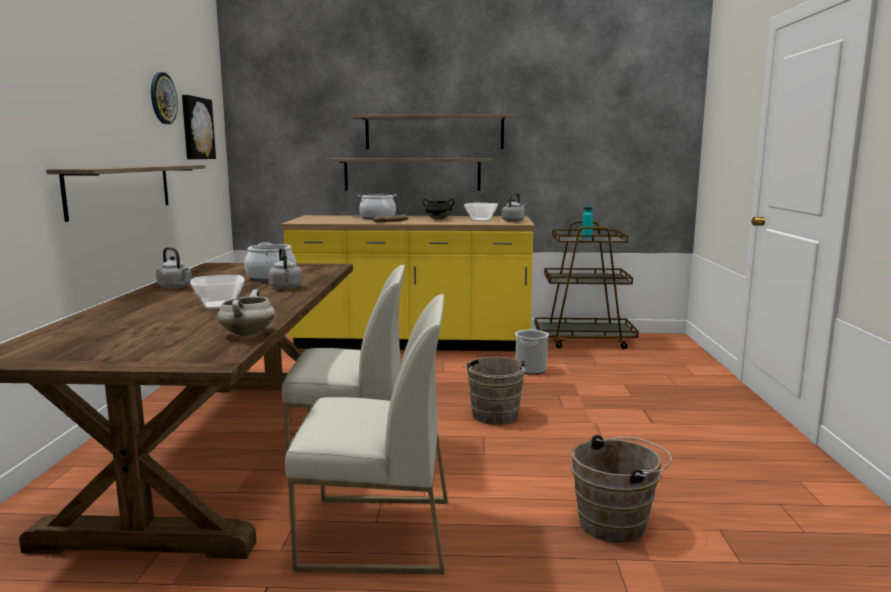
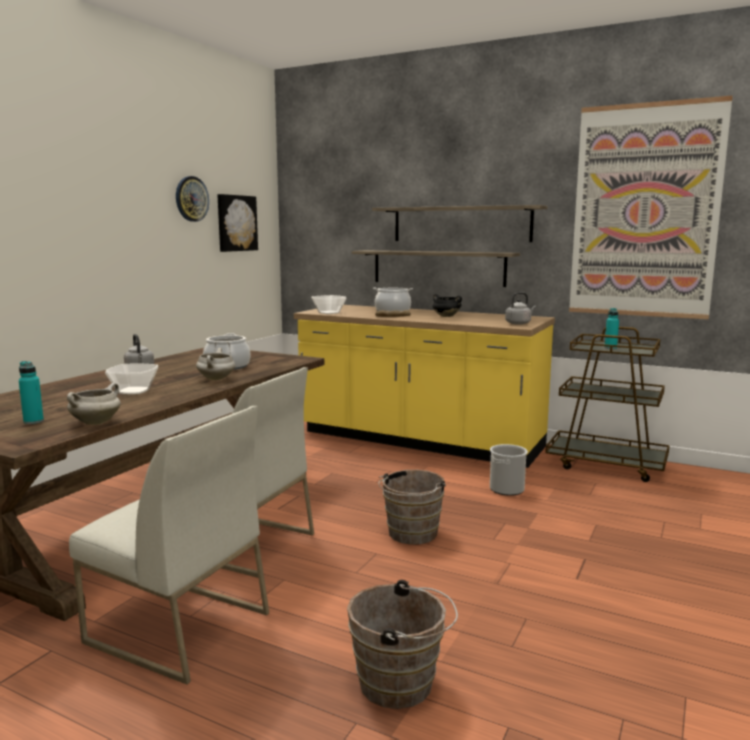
camera: 25 degrees right, 0 degrees up
shelf [46,165,205,222] -> none
grey kettle [268,247,302,289] -> white cooking pot [196,348,235,380]
bowl [464,203,498,221] -> bowl moved to [311,295,346,314]
none -> turquoise bottle [19,361,44,424]
none -> picture [569,95,733,319]

